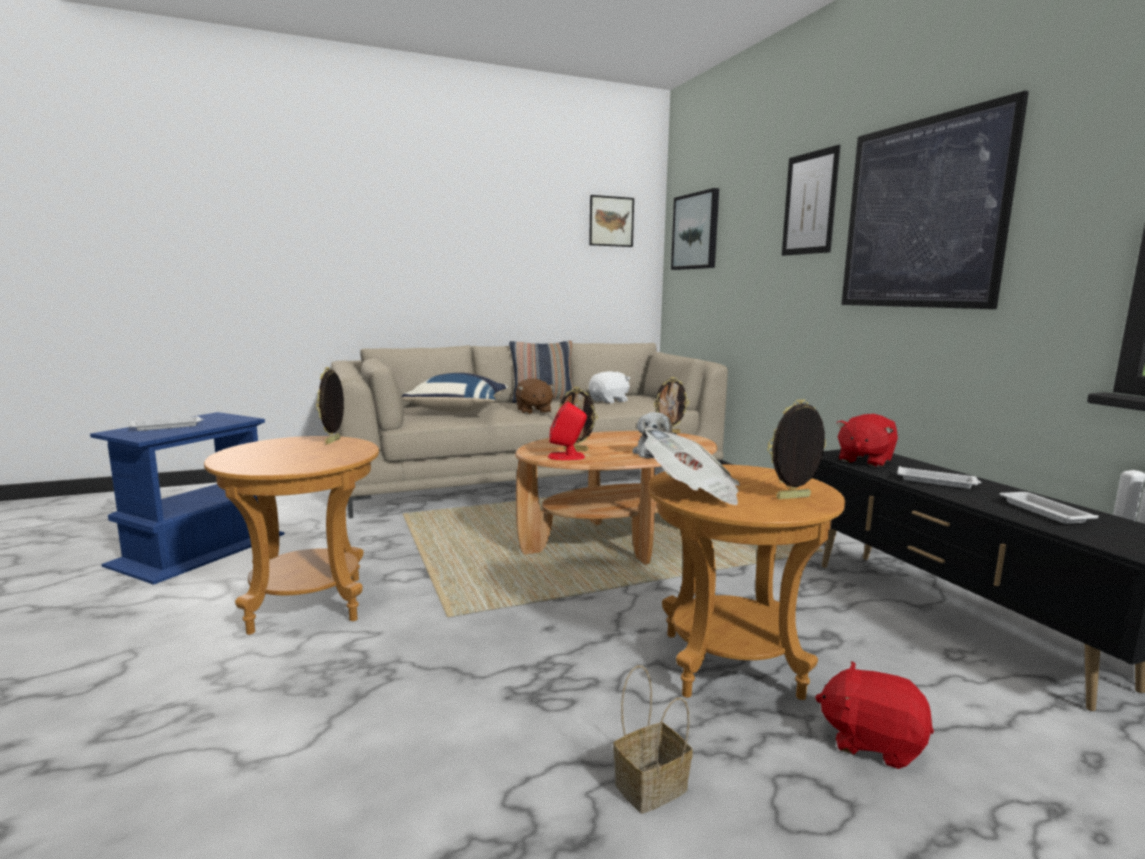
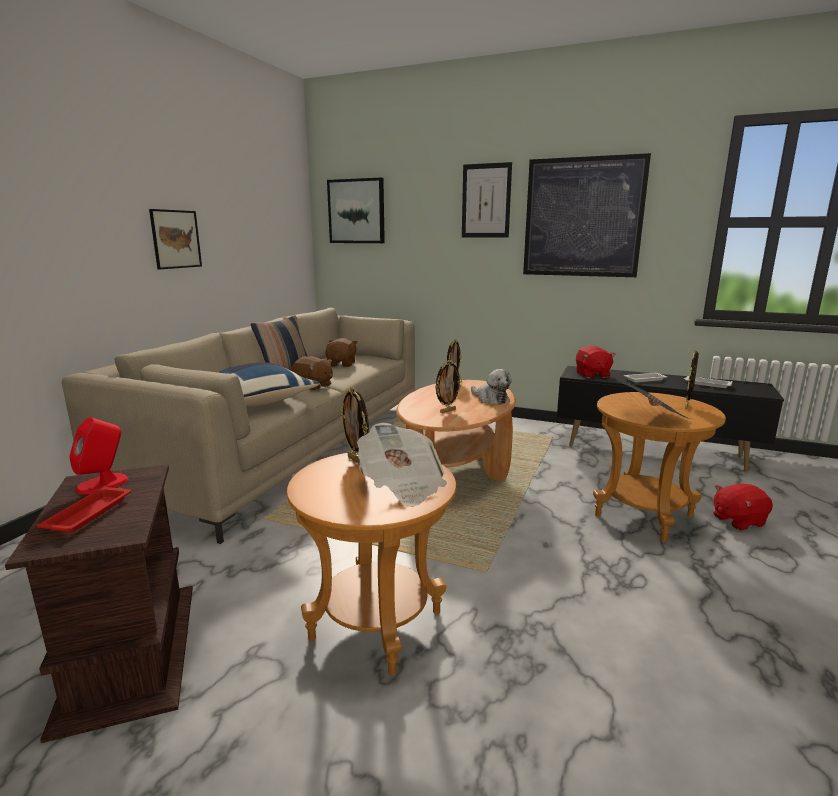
camera: 45 degrees left, 5 degrees up
blue side table [90,412,285,585] -> brown side table [5,465,193,743]
white tray [130,416,204,431] -> red tray [37,487,131,533]
red speaker [548,402,587,460] -> red speaker moved to [69,417,129,495]
picture [589,195,634,247] -> picture moved to [149,209,202,269]
white plush toy [589,371,630,404] -> brown plush toy [325,338,358,367]
basket [613,665,693,814] -> none
none -> newspaper [357,423,447,507]

